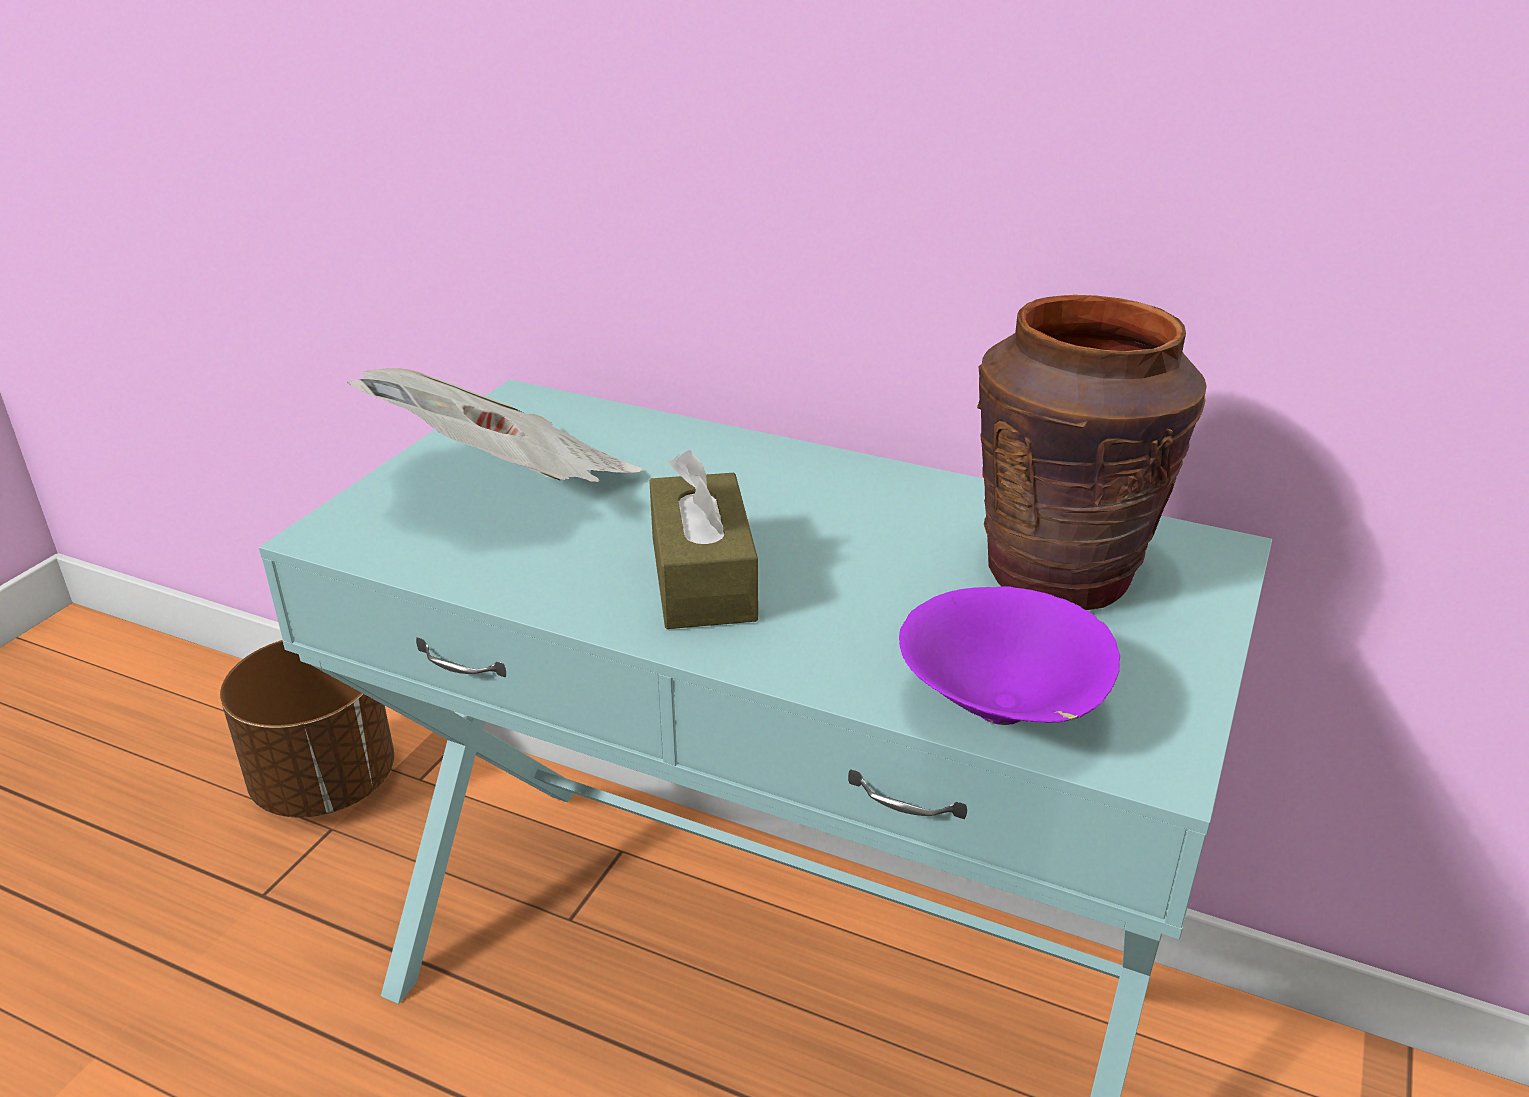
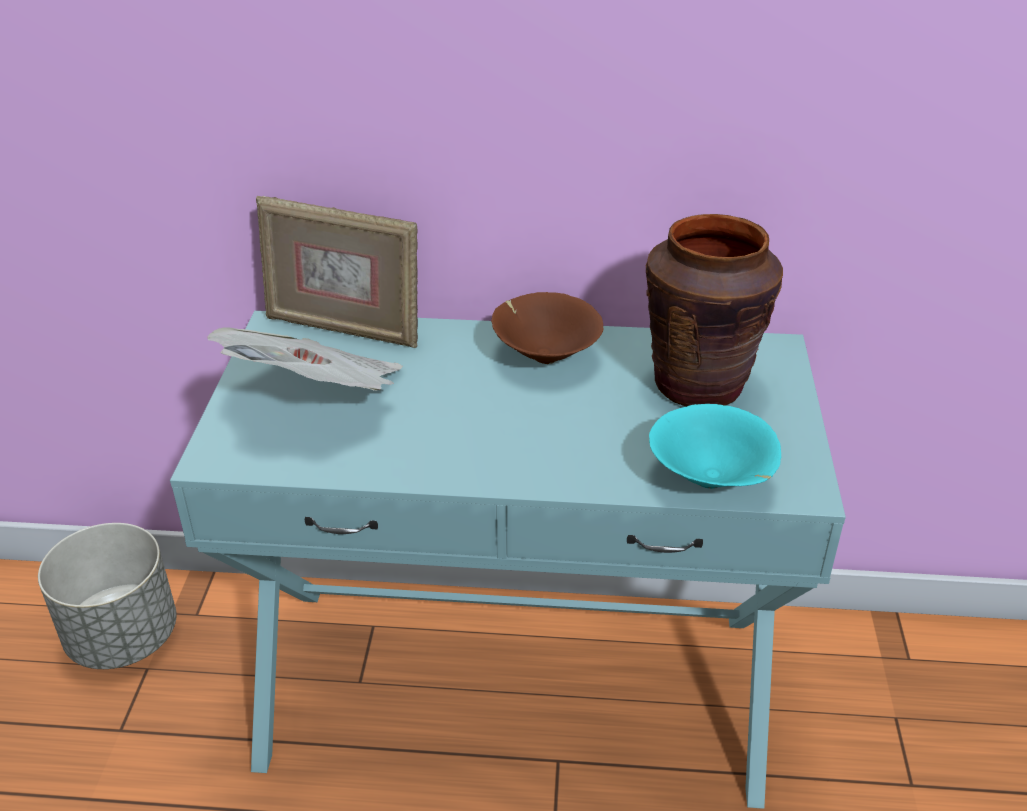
camera: 20 degrees left, 5 degrees up
brown planter [220,640,394,817] -> grey planter [38,523,177,669]
brown tissue box [649,450,758,629] -> none
purple bowl [899,587,1120,725] -> turquoise bowl [649,404,781,489]
none -> picture frame [256,196,418,348]
none -> brown bowl [491,292,604,364]

